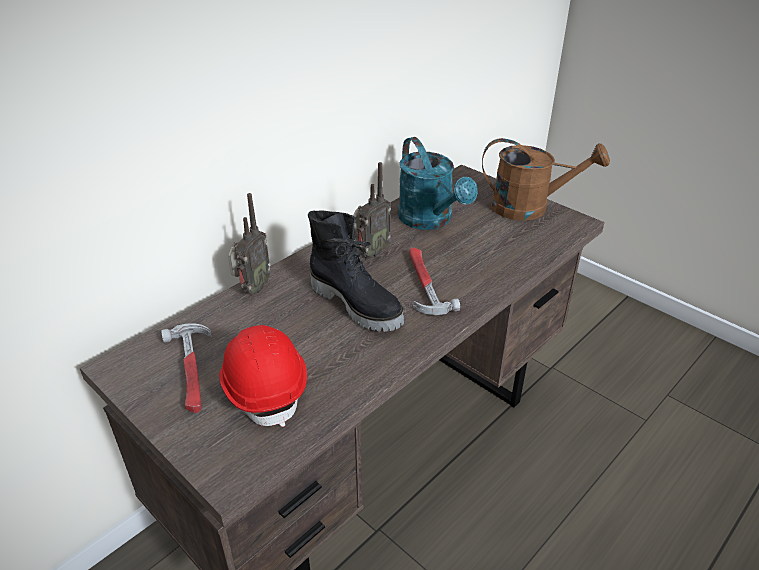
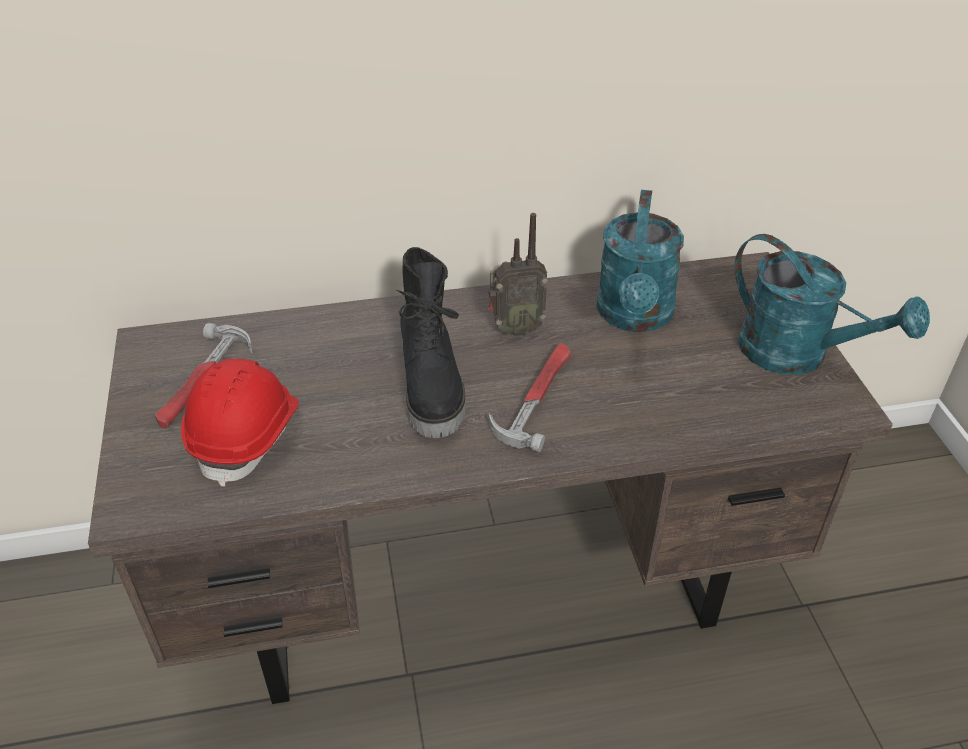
camera: 35 degrees right, 5 degrees up
radio [228,193,270,294] -> none
brown watering can [482,138,610,221] -> turquoise watering can [734,234,930,374]

